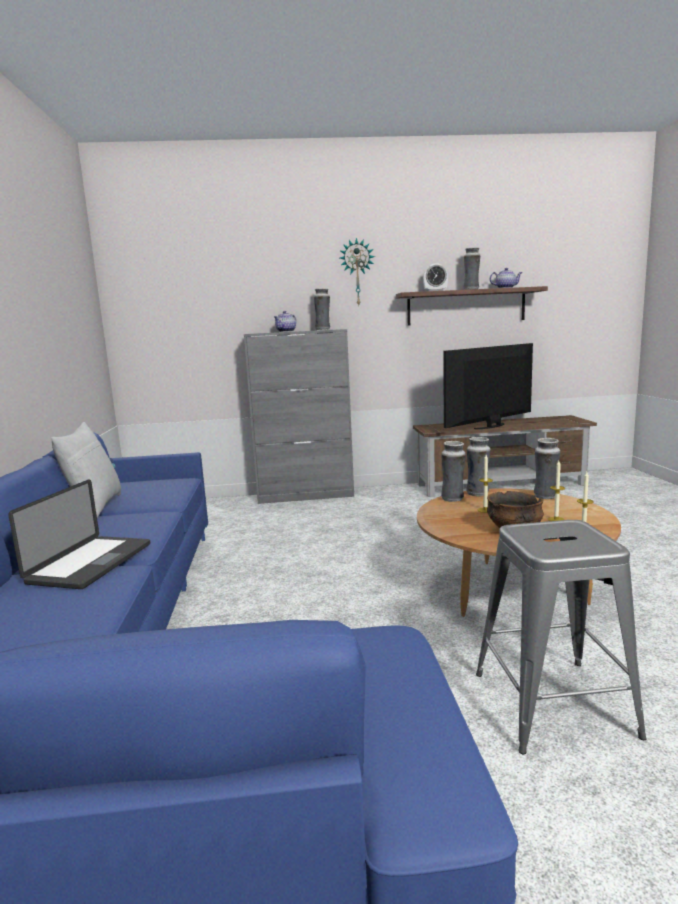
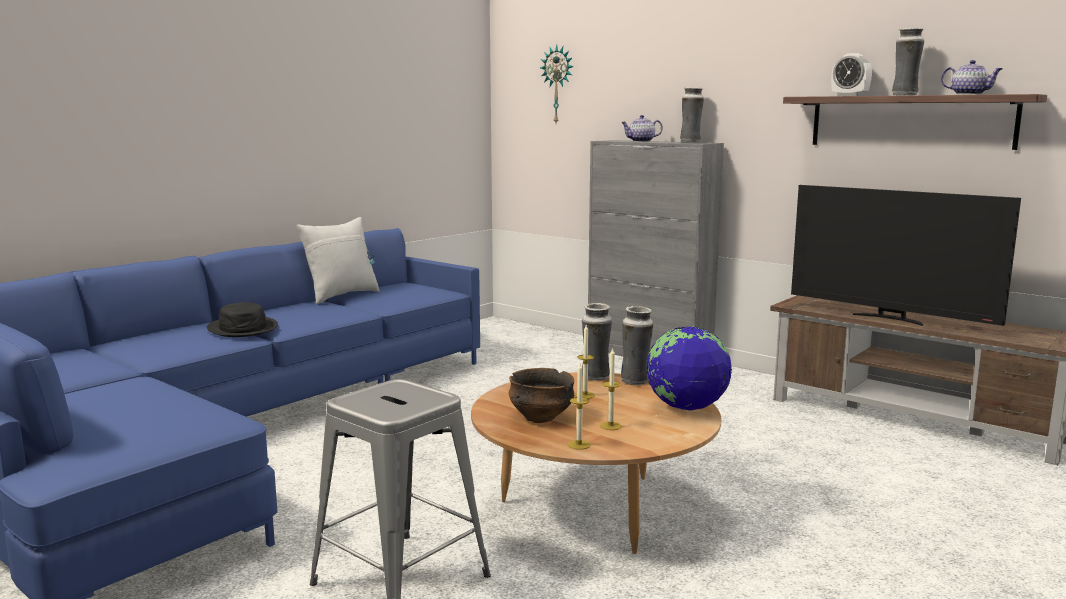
camera: 45 degrees right, 0 degrees up
laptop [8,479,150,589] -> black hat [207,302,278,337]
wall clock [340,238,375,305] -> wall clock moved to [540,45,574,123]
television [443,343,533,429] -> television turned 150 degrees counterclockwise [791,185,1021,326]
vase [534,438,560,499] -> globe [646,326,732,410]

